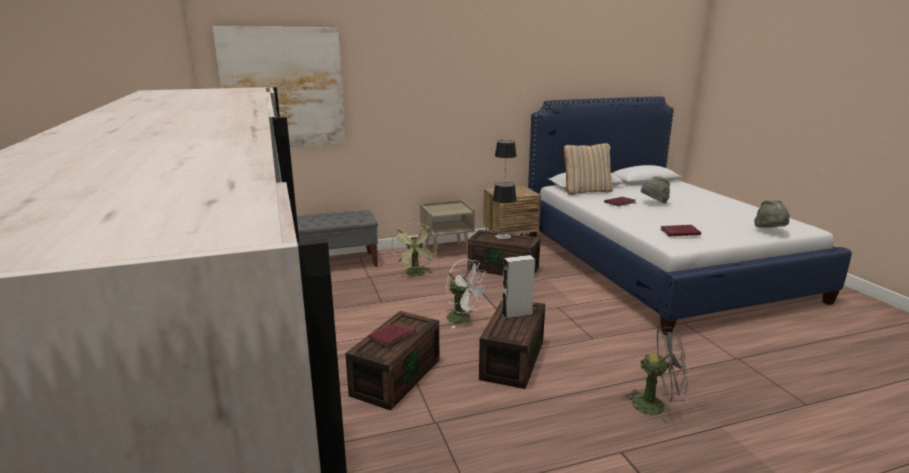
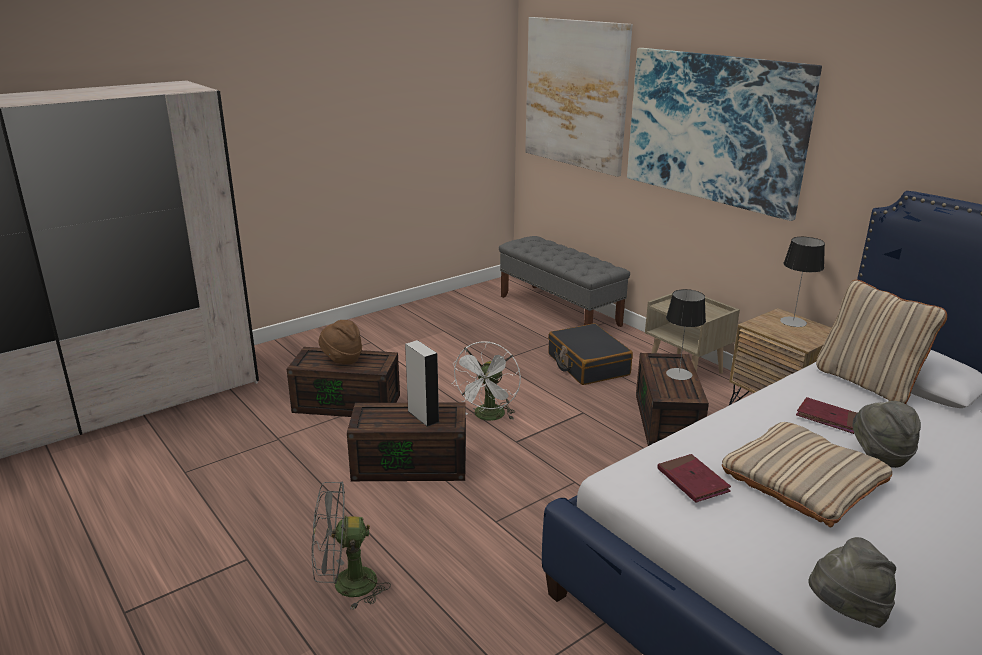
camera: 70 degrees right, 5 degrees up
red book [369,321,416,347] -> brown hat [319,320,362,364]
green fan [391,223,438,276] -> black suitcase [548,323,633,385]
grey fan [622,327,688,424] -> grey fan turned 90 degrees clockwise [312,482,391,610]
none -> picture [627,48,822,221]
none -> beige pillow [721,422,892,527]

